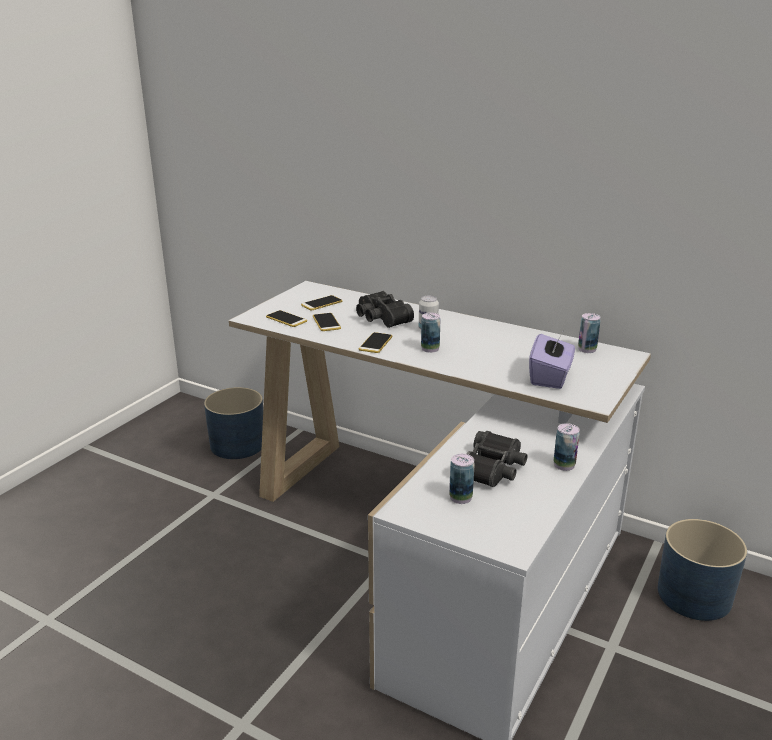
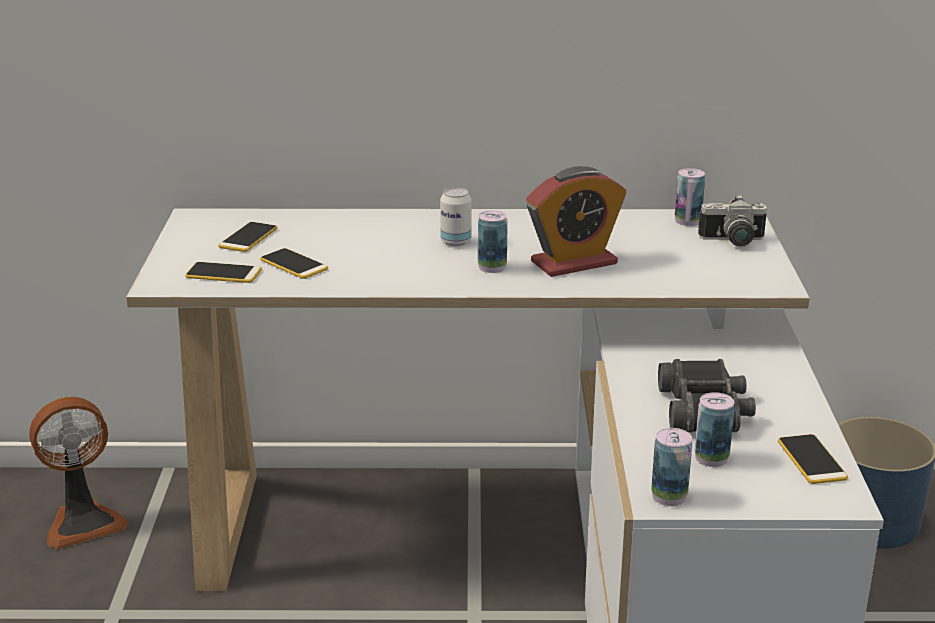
camera: 30 degrees left, 0 degrees up
blue planter [204,387,263,459] -> fan [29,397,128,549]
black binoculars [356,291,414,328] -> none
phone [359,332,393,353] -> phone moved to [778,434,848,484]
purple tissue box [529,332,575,389] -> none
can [554,423,580,471] -> can moved to [651,428,692,506]
none -> alarm clock [526,166,626,277]
none -> camera [698,194,767,247]

